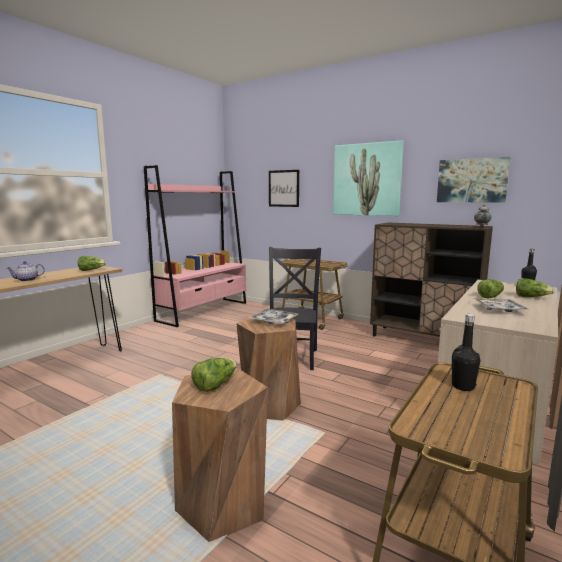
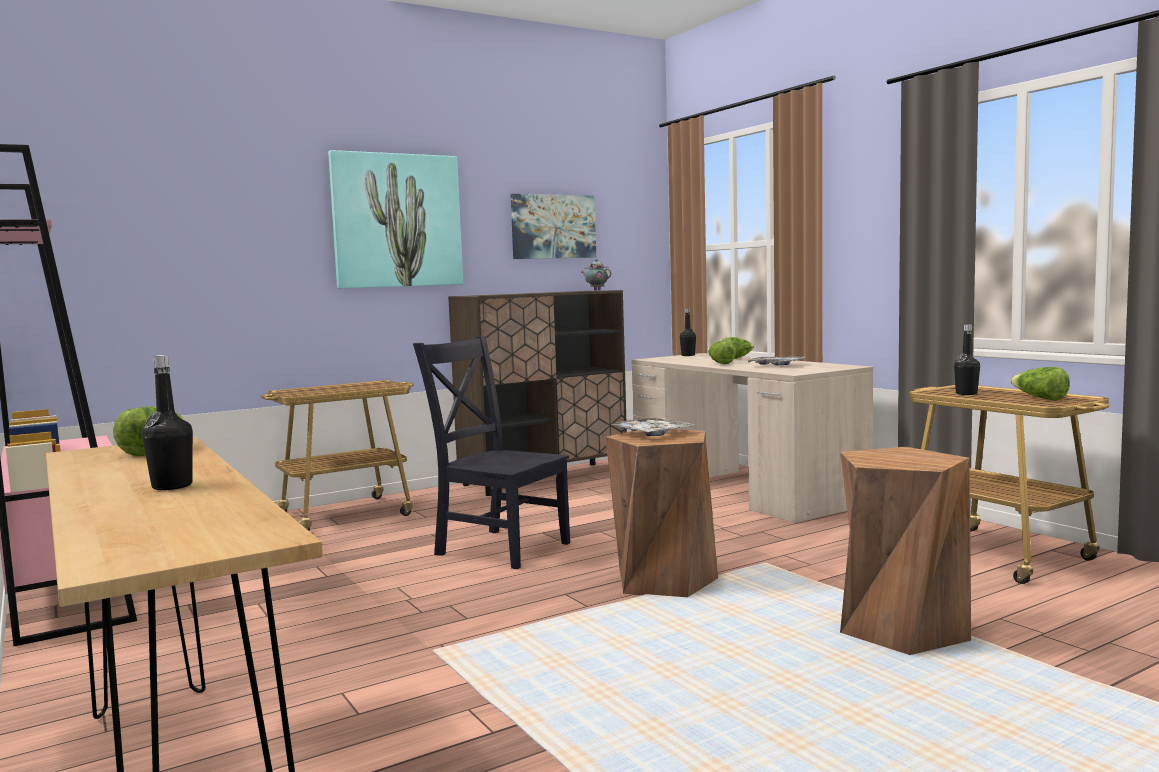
camera: 65 degrees left, 5 degrees down
teapot [7,261,45,281] -> black bottle [142,355,193,490]
lettuce [191,358,237,392] -> lettuce moved to [1010,367,1070,400]
picture [269,170,299,207] -> none

